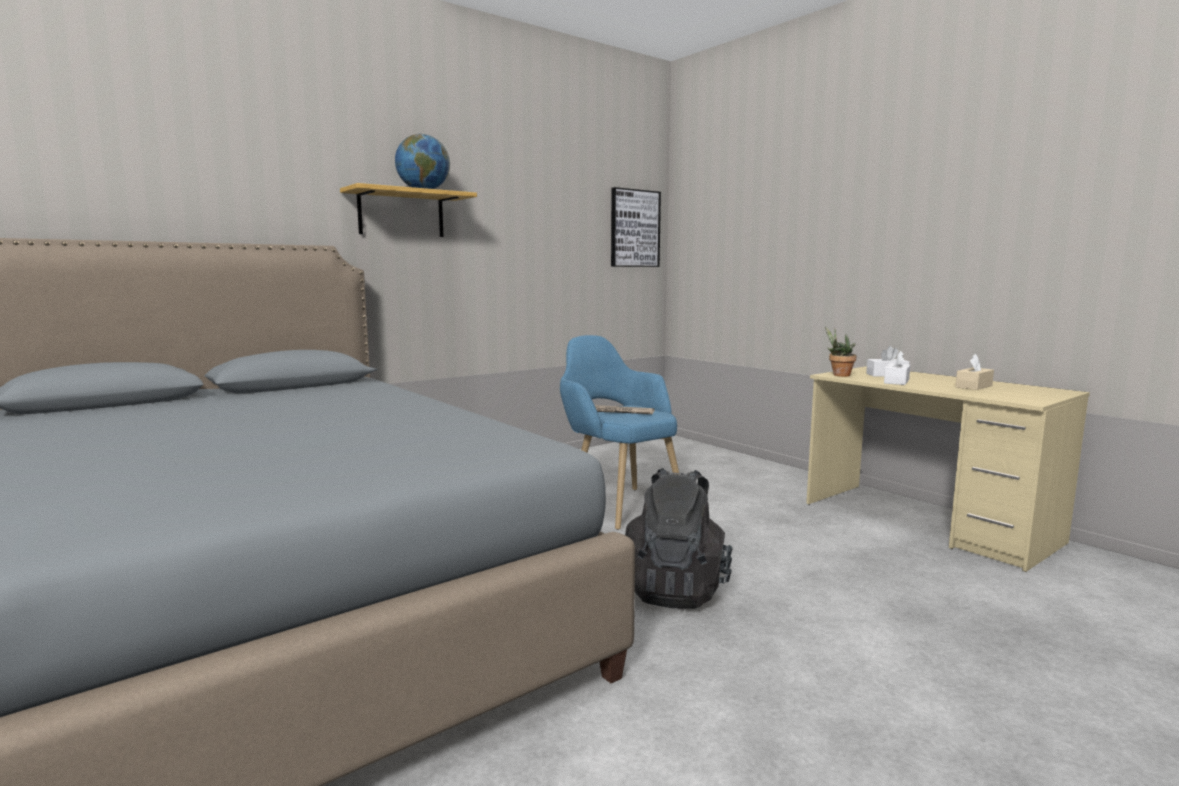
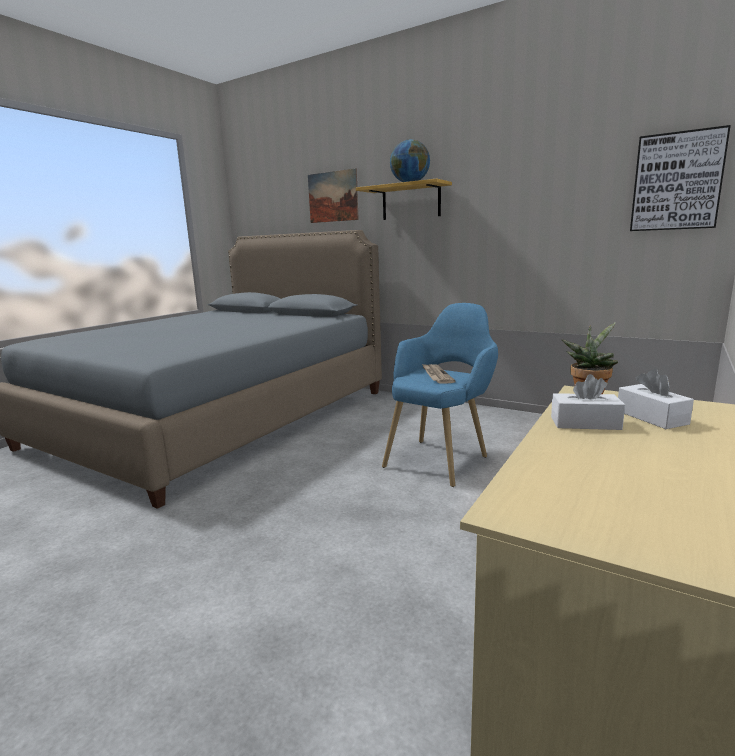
camera: 70 degrees right, 5 degrees up
black backpack [625,468,733,609] -> none
beige tissue box [955,354,994,390] -> none
none -> picture [308,168,359,223]

